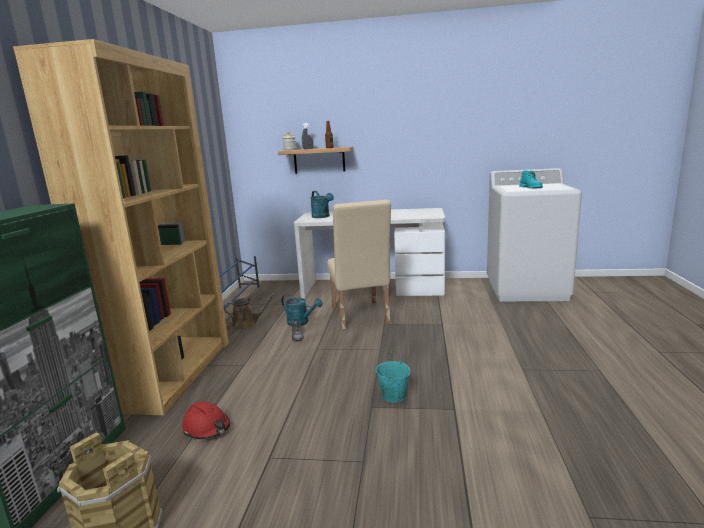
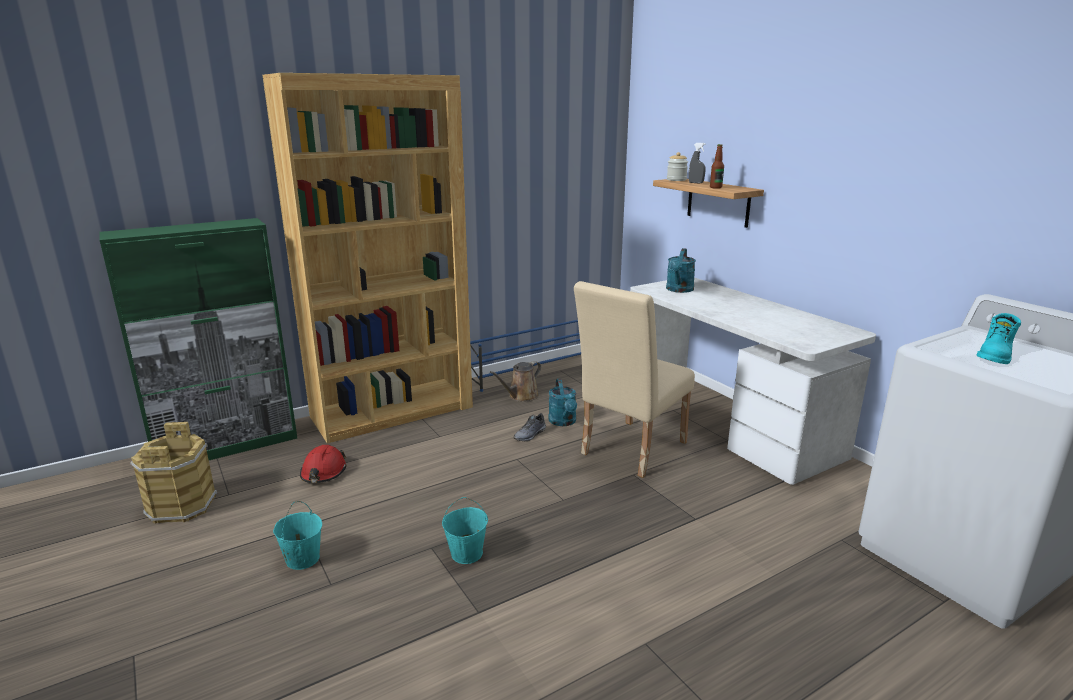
camera: 50 degrees right, 5 degrees up
brown watering can [224,293,276,330] -> brown watering can turned 90 degrees clockwise [490,361,541,402]
none -> turquoise bucket [273,501,322,570]

